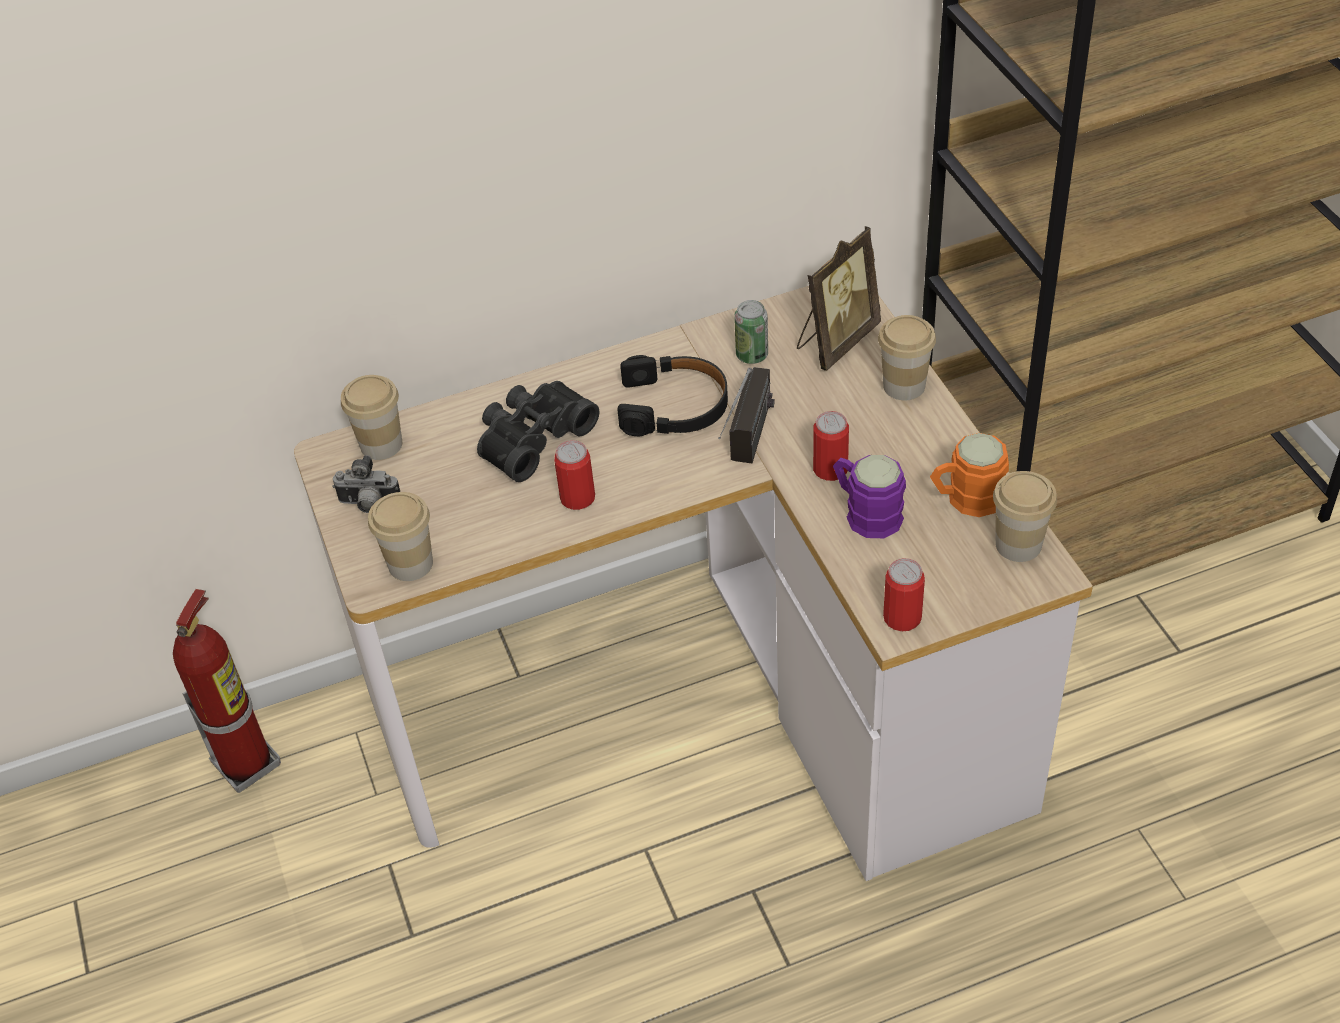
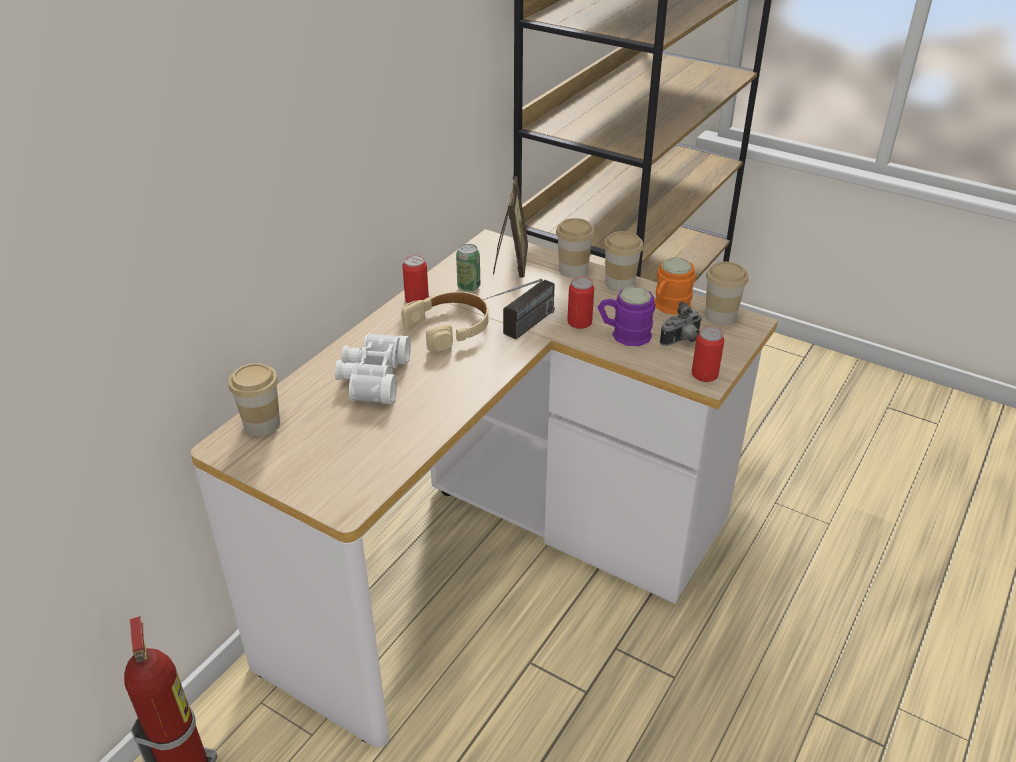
camera: 40 degrees left, 10 degrees down
camera [332,455,400,513] -> camera moved to [660,301,702,346]
cup [368,492,433,581] -> cup moved to [603,231,643,292]
black binoculars [477,381,599,482] -> white binoculars [335,333,411,404]
can [554,440,595,510] -> can moved to [402,255,429,303]
black headphones [617,355,728,437] -> beige headphones [401,291,488,351]
radio [718,367,775,464] -> radio turned 60 degrees clockwise [481,279,555,339]

